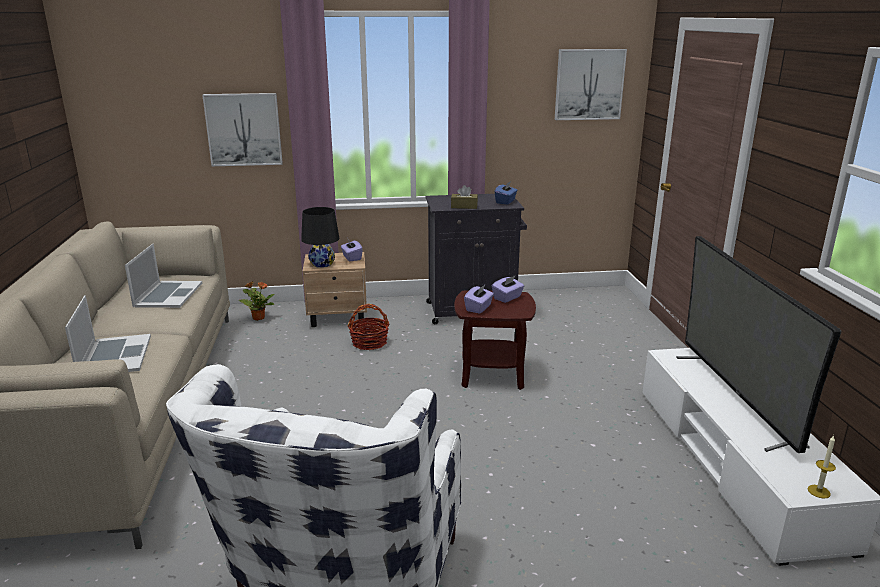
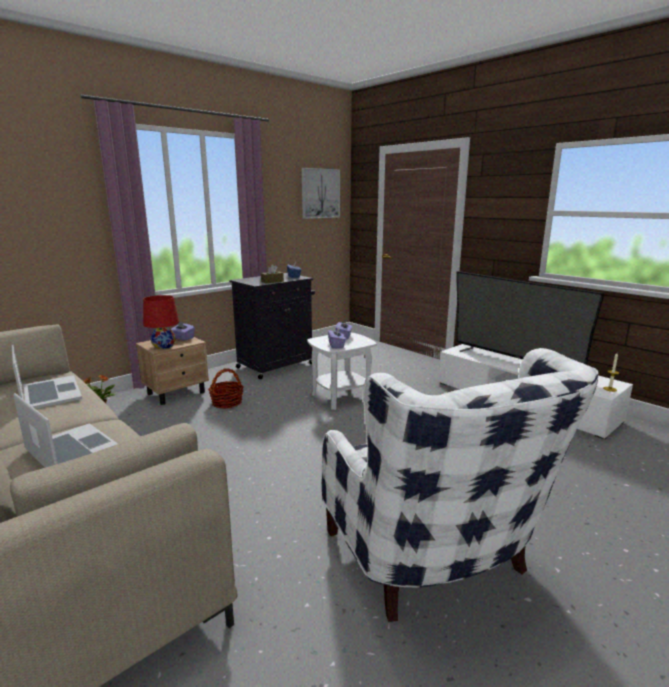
camera: 35 degrees left, 5 degrees down
picture [202,93,283,166] -> none
black table lamp [301,207,340,268] -> red table lamp [143,295,179,349]
brown side table [454,290,536,390] -> white side table [307,332,377,410]

